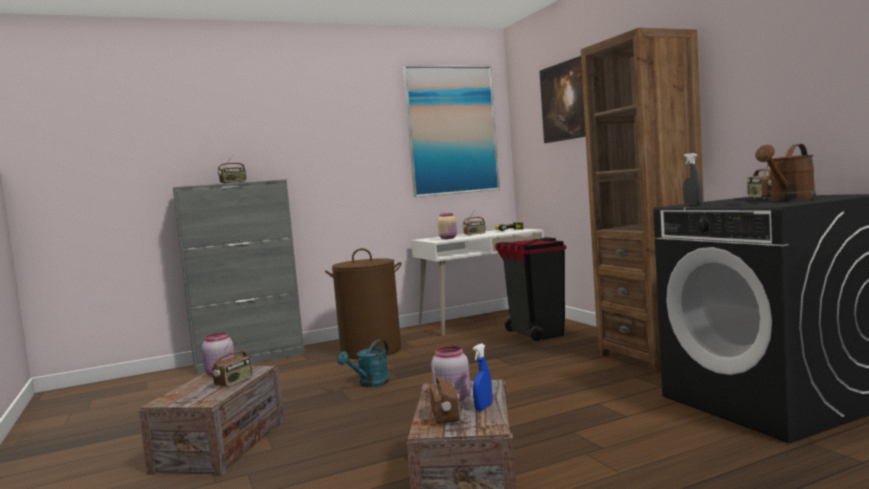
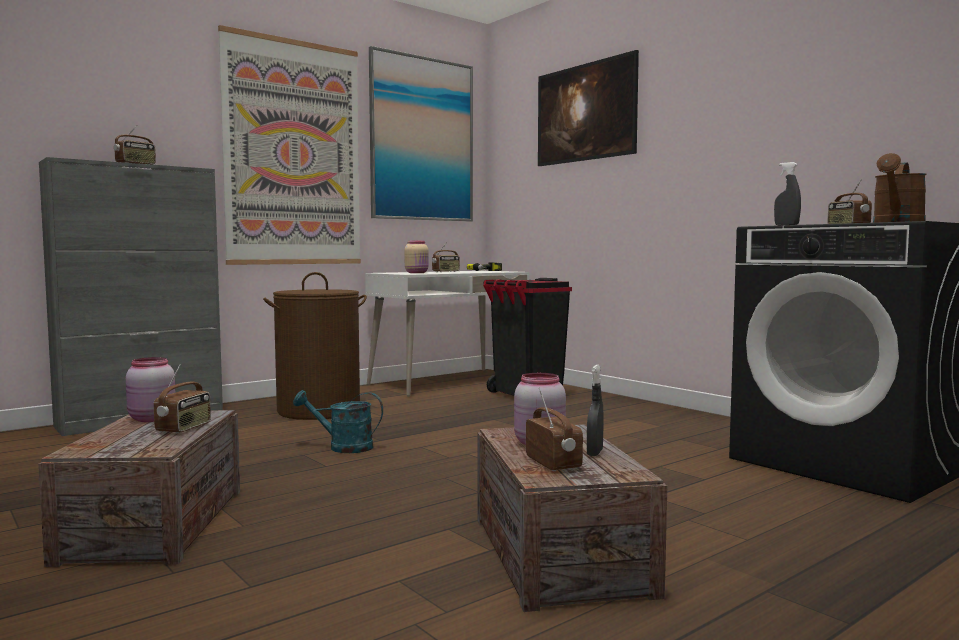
camera: 15 degrees left, 0 degrees up
turquoise watering can [337,339,390,387] -> turquoise watering can turned 75 degrees clockwise [293,390,383,453]
blue spray bottle [473,343,492,411] -> grey spray bottle [587,365,604,456]
brown bookcase [581,28,704,374] -> none
none -> picture [218,25,361,265]

